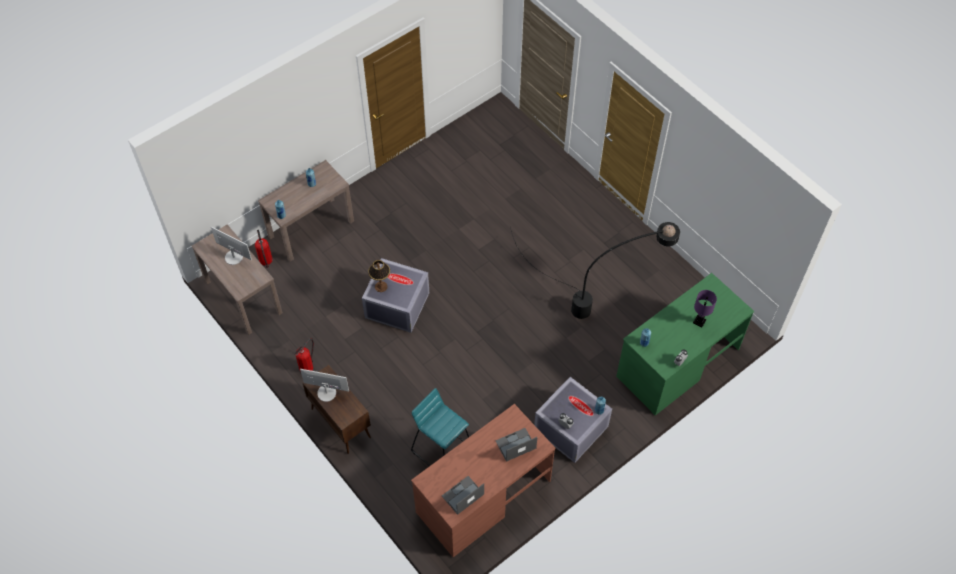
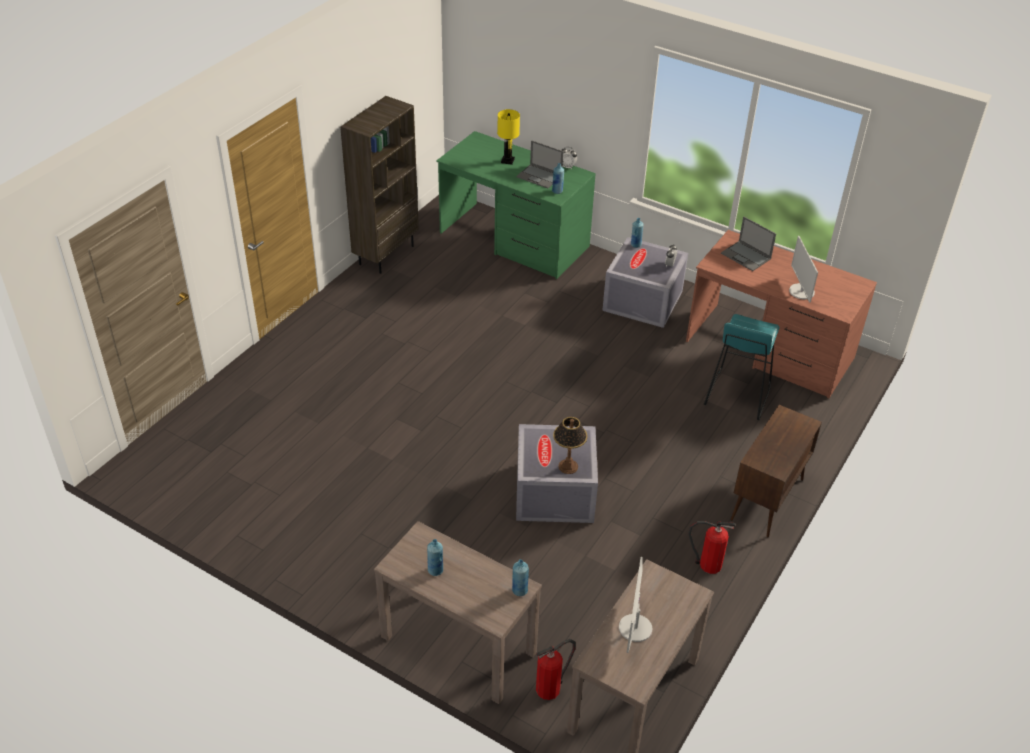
camera: 110 degrees left, 15 degrees down
monitor [300,369,349,402] -> monitor moved to [789,236,818,303]
laptop [442,476,484,515] -> laptop moved to [516,140,563,188]
black floor lamp [510,222,680,319] -> none
purple table lamp [693,290,717,327] -> yellow table lamp [497,109,520,165]
none -> brown bookcase [340,96,419,274]

